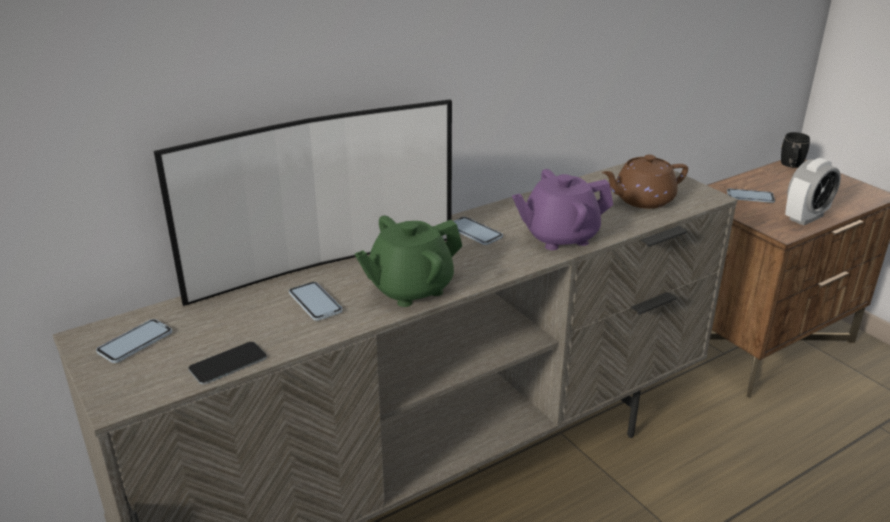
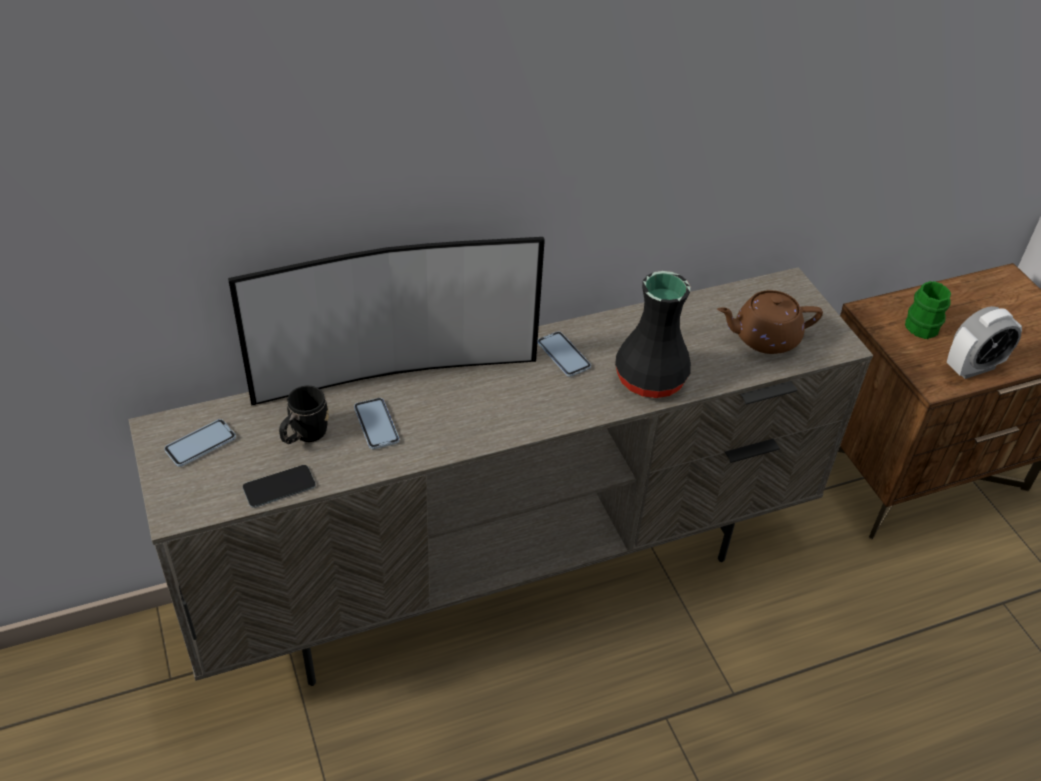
camera: 10 degrees right, 15 degrees up
green teapot [355,216,462,307] -> none
purple teapot [512,169,613,250] -> black vase [615,271,691,398]
phone [727,188,775,203] -> green mug [905,281,951,339]
black mug [781,132,810,168] -> black mug moved to [279,385,329,444]

